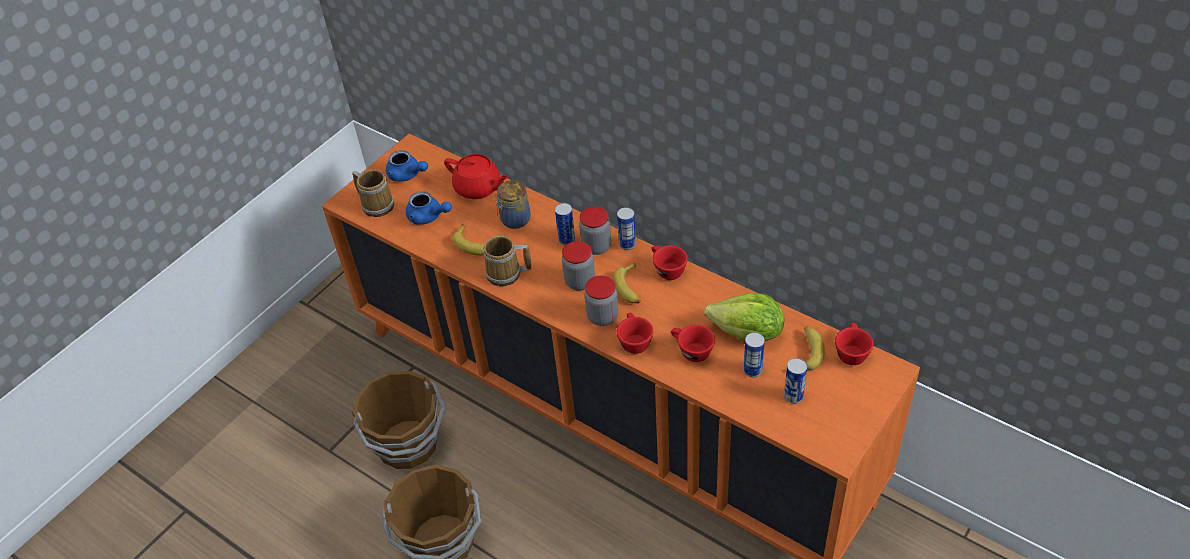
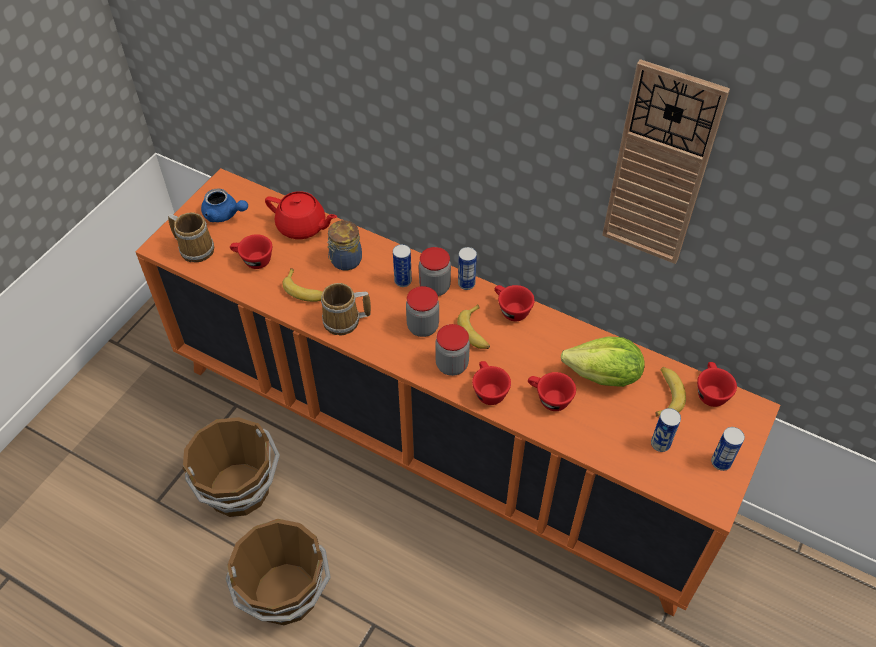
camera: 10 degrees left, 5 degrees up
blue teapot [406,191,452,224] -> red cup [230,234,272,269]
can [743,332,765,377] -> can moved to [711,427,745,471]
none -> wall clock [602,59,730,264]

